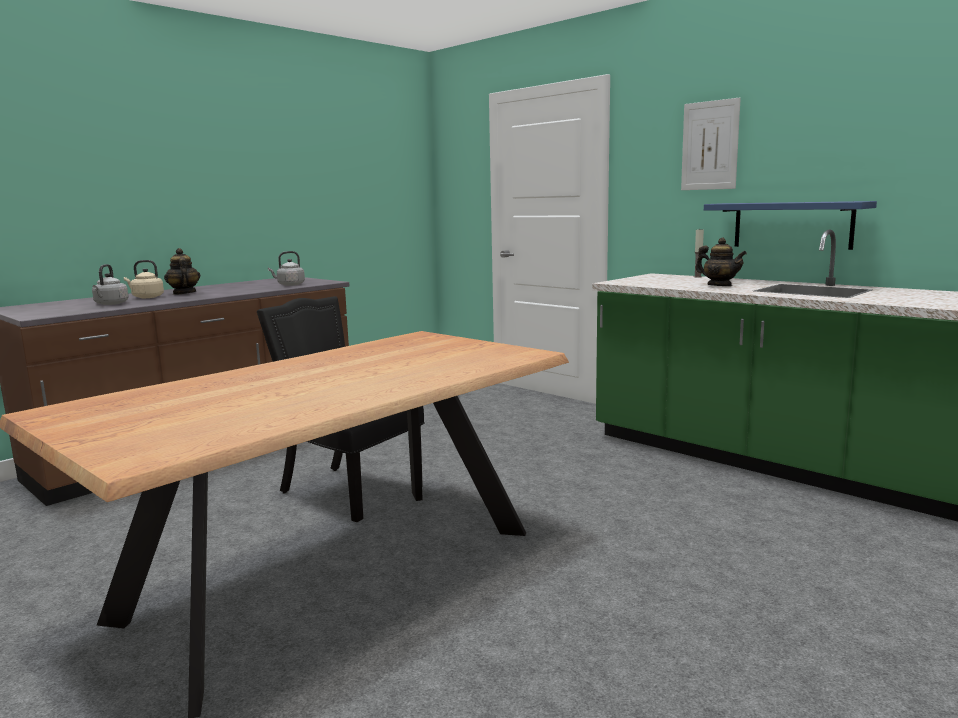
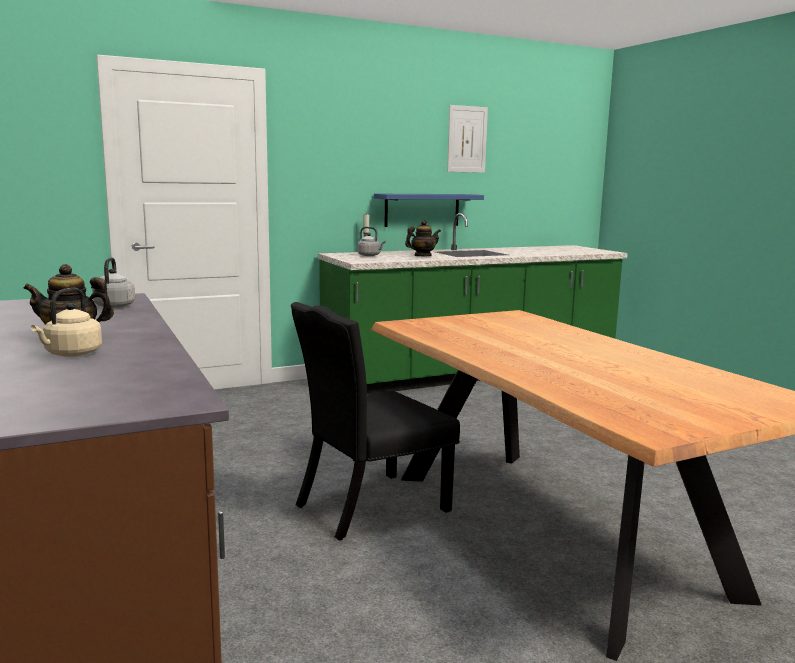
camera: 70 degrees left, 0 degrees up
grey kettle [92,264,129,305] -> grey kettle moved to [357,227,386,256]
picture [681,98,741,190] -> picture moved to [447,105,488,173]

